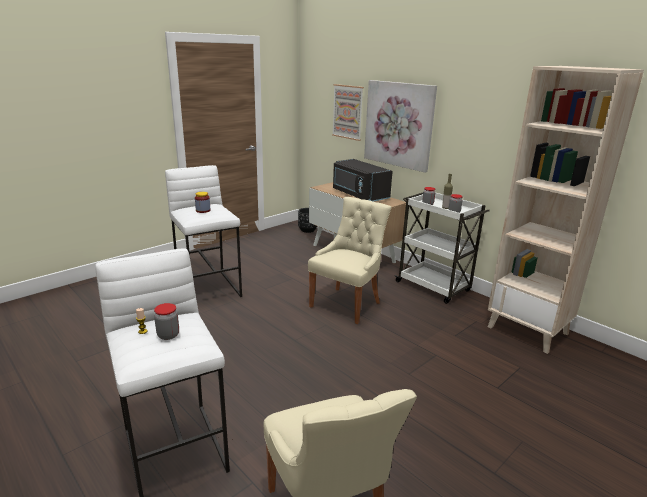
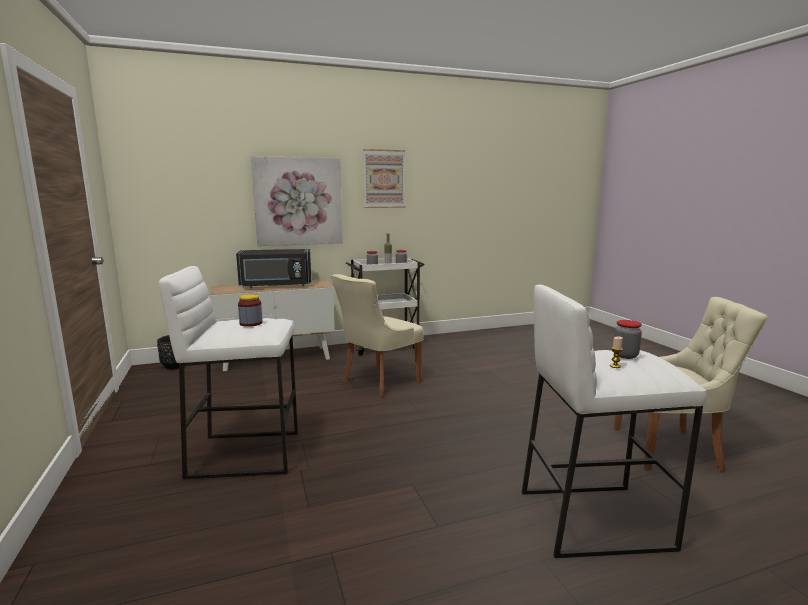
camera: 65 degrees left, 10 degrees down
beige chair [308,197,391,324] -> beige chair turned 105 degrees counterclockwise [331,274,424,398]
picture [332,84,364,141] -> picture moved to [363,149,405,208]
beige bookcase [488,66,644,354] -> none

